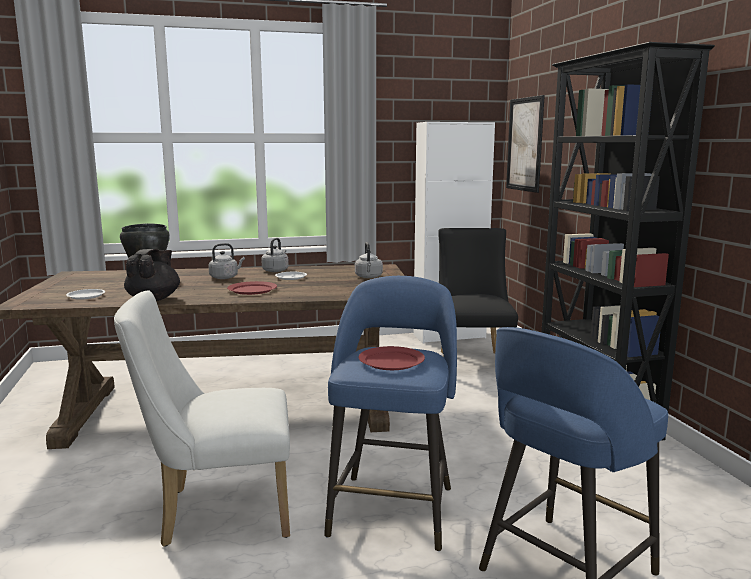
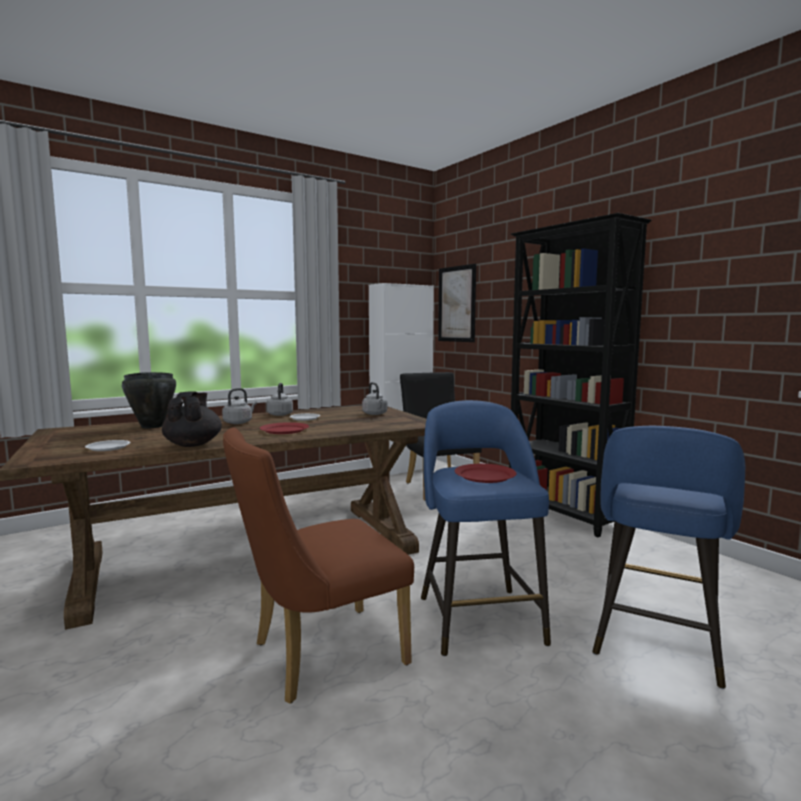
camera: 20 degrees left, 5 degrees down
white chair [114,290,290,547] -> brown chair [223,427,414,704]

